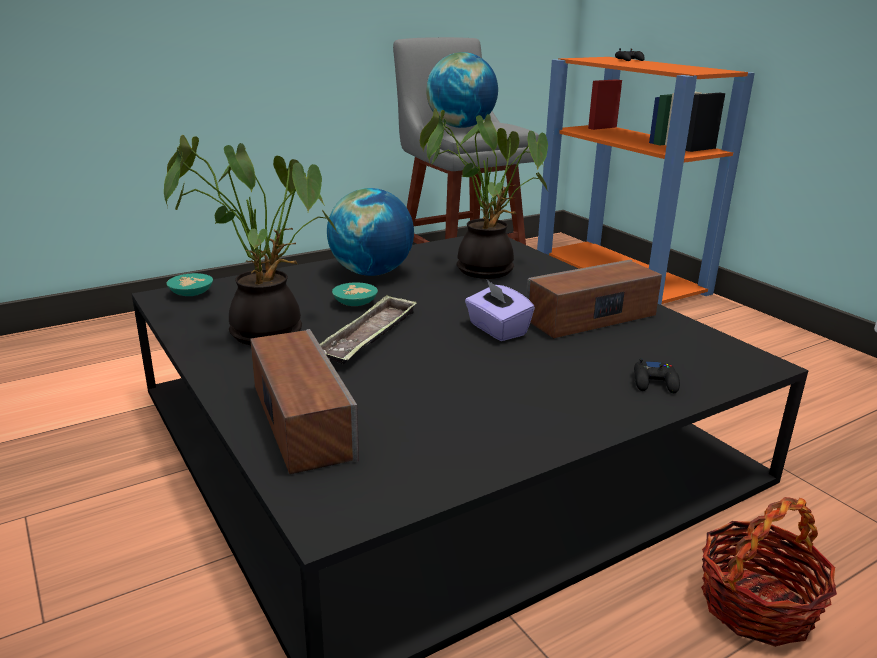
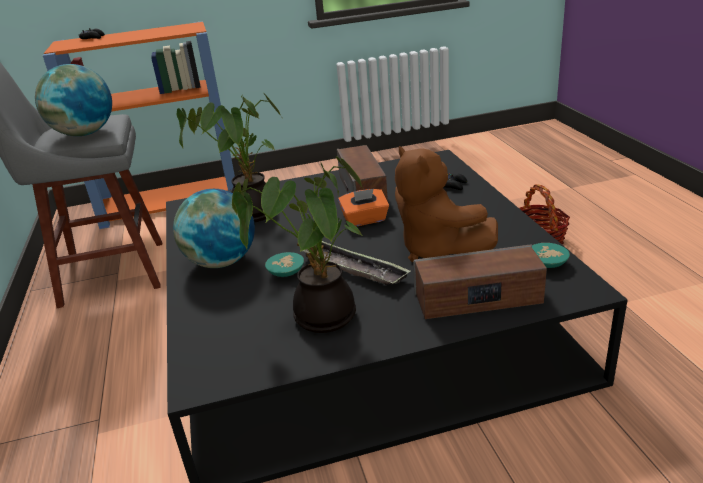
camera: 70 degrees left, 5 degrees up
turquoise bowl [167,273,213,296] -> turquoise bowl moved to [532,243,570,268]
purple tissue box [465,280,535,341] -> orange tissue box [338,189,389,227]
none -> brown plush toy [395,146,498,262]

